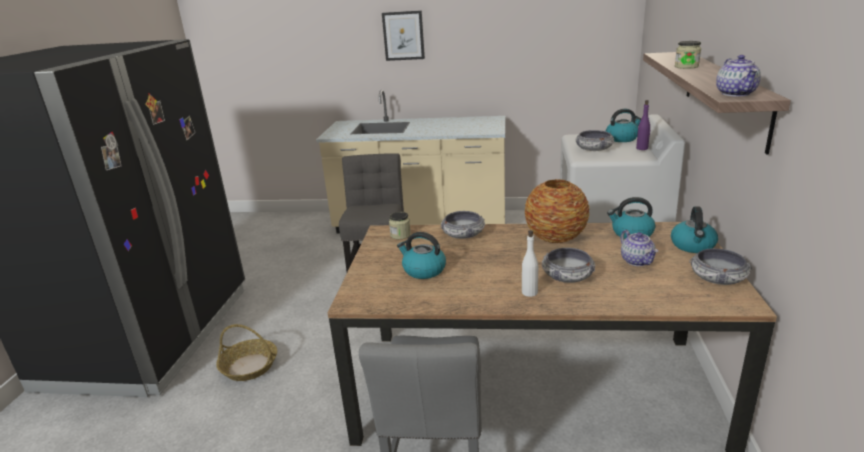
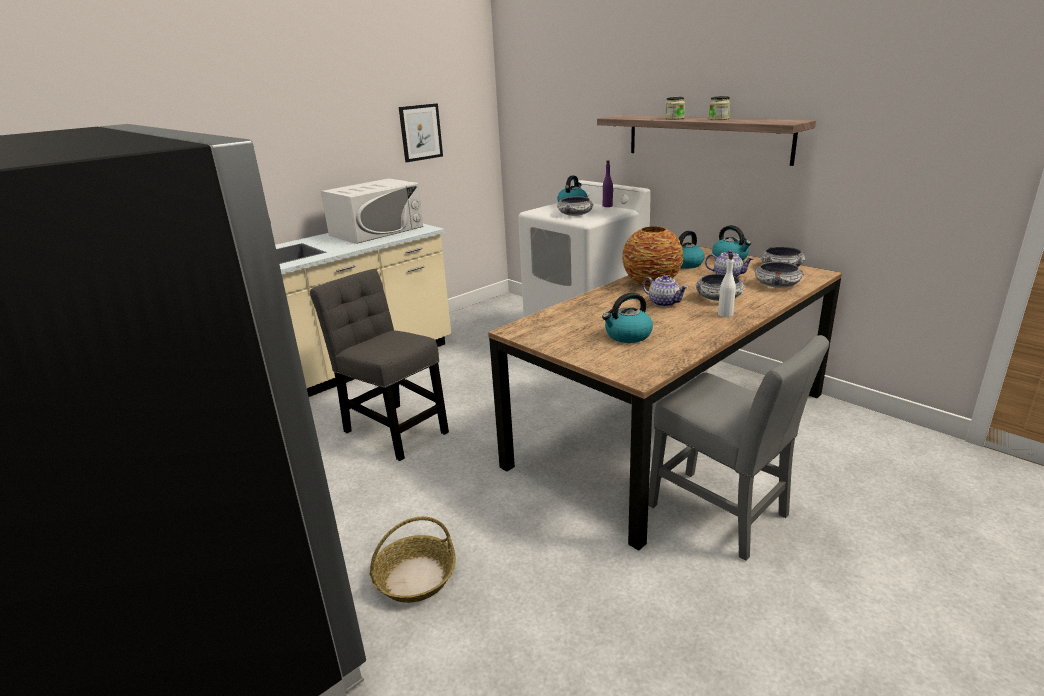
camera: 50 degrees left, 0 degrees up
picture [382,11,425,61] -> picture moved to [399,103,443,162]
jar [389,212,411,239] -> jar moved to [709,96,730,120]
bowl [441,211,485,239] -> bowl moved to [753,262,804,288]
teapot [716,55,761,96] -> teapot moved to [642,275,688,307]
none -> white microwave [321,178,423,244]

